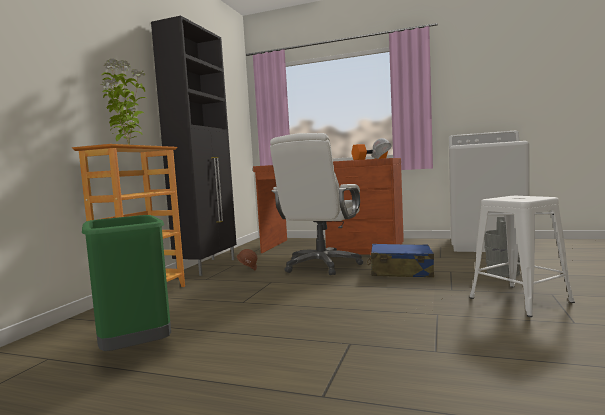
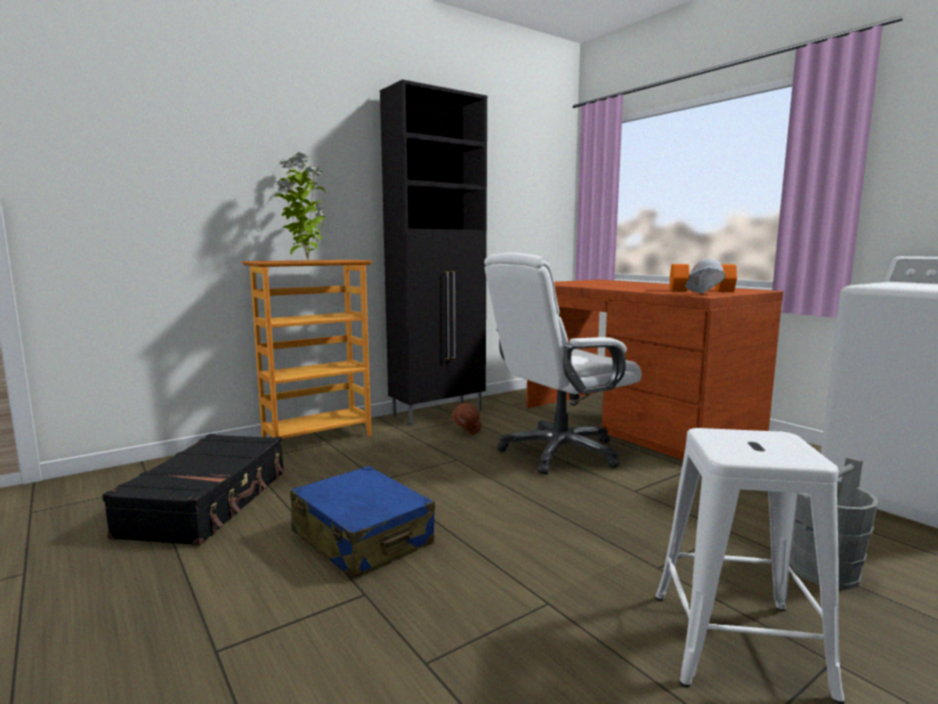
camera: 35 degrees right, 5 degrees up
green trash can [82,215,171,351] -> black suitcase [102,434,284,546]
blue suitcase [367,244,434,278] -> blue suitcase moved to [290,466,435,579]

